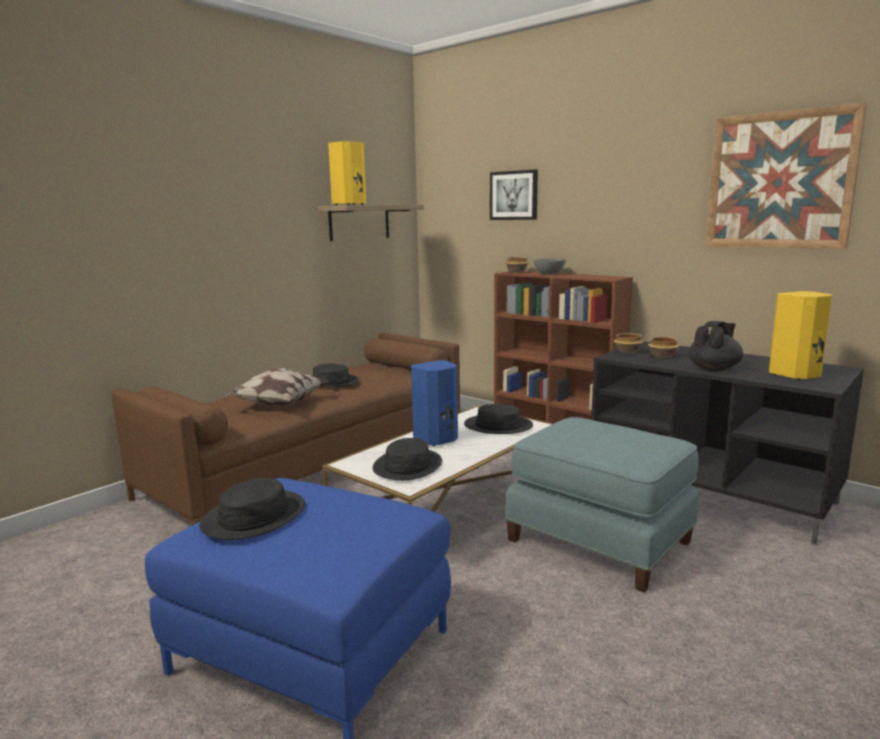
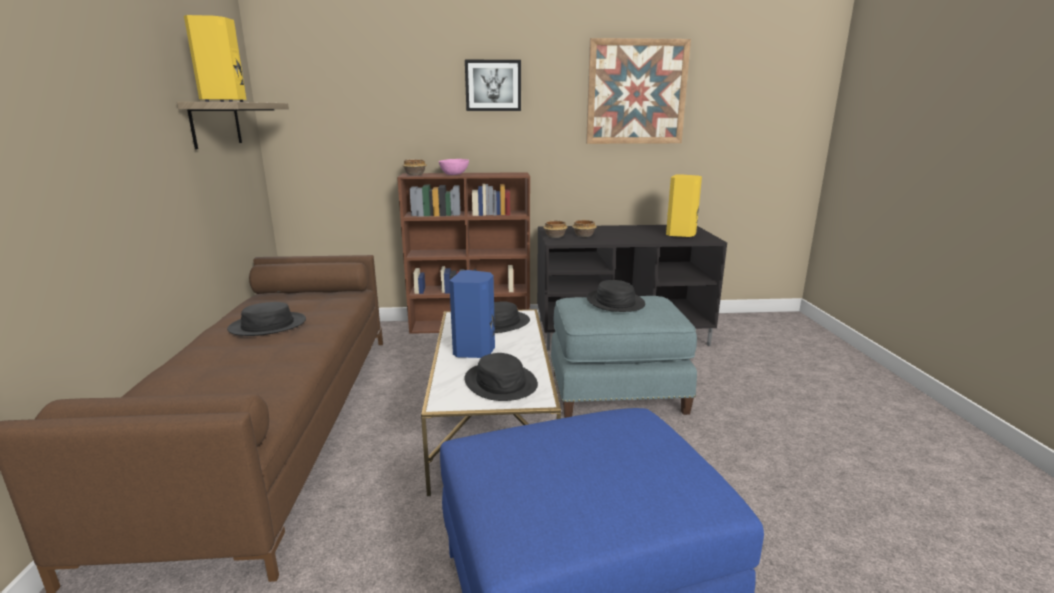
camera: 45 degrees left, 5 degrees up
black hat [199,478,305,540] -> black hat moved to [587,280,645,312]
pillow [221,368,328,406] -> none
picture [490,169,538,220] -> picture moved to [465,60,521,111]
grey bowl [534,258,566,275] -> pink bowl [439,159,469,175]
black teapot [688,321,743,371] -> none

